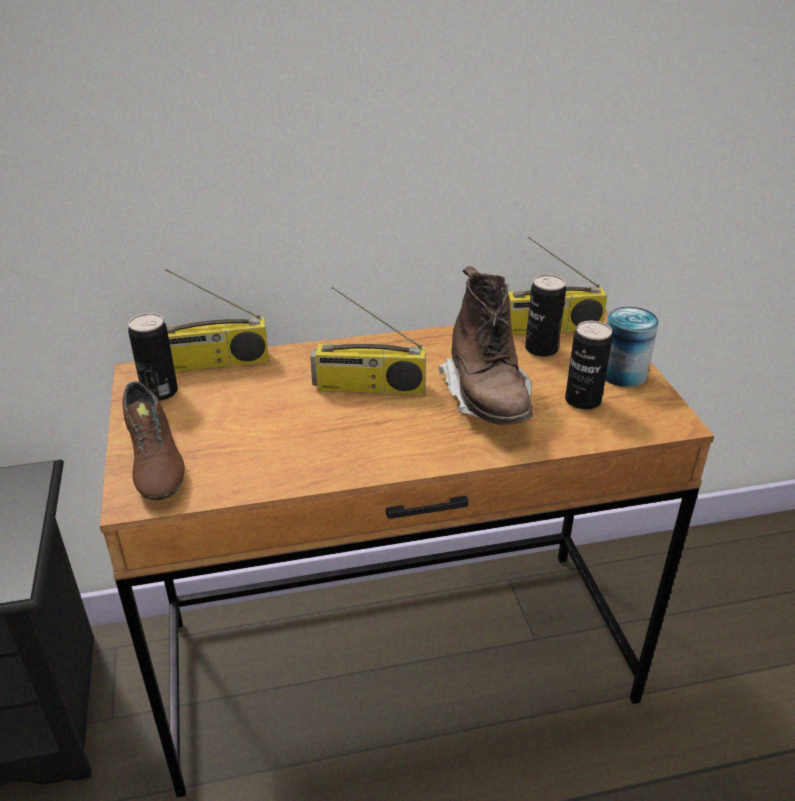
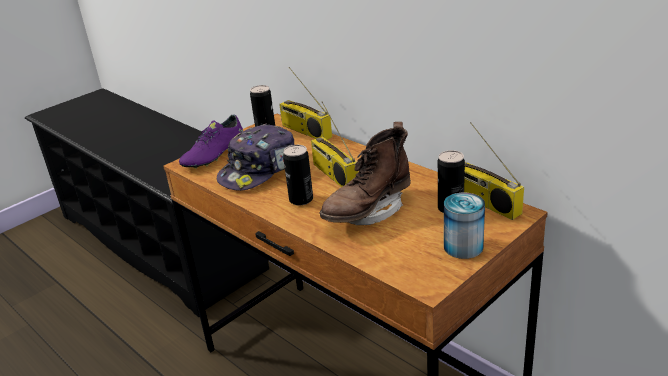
camera: 60 degrees right, 5 degrees down
brown shoe [122,381,185,500] -> purple shoe [179,115,243,169]
can [565,321,612,410] -> can moved to [283,145,313,205]
none -> cap [217,123,295,191]

